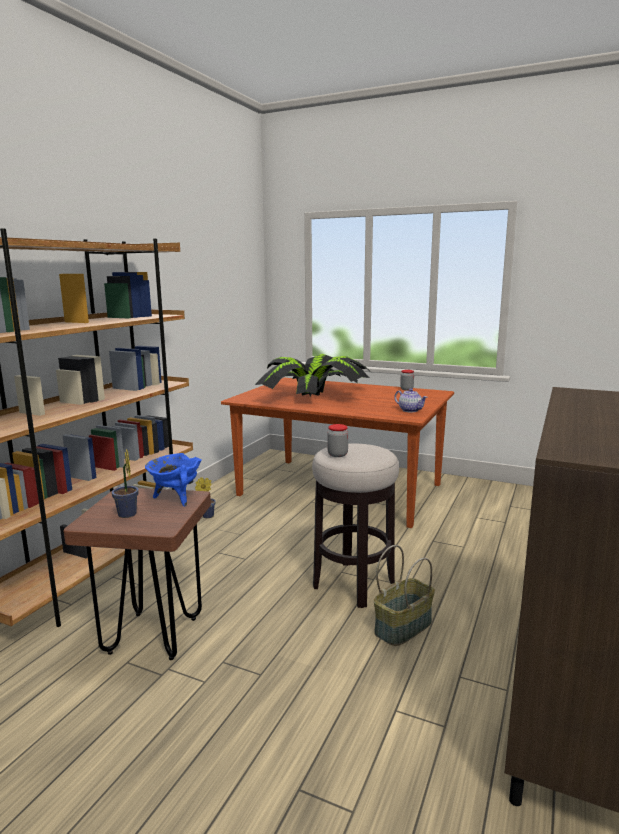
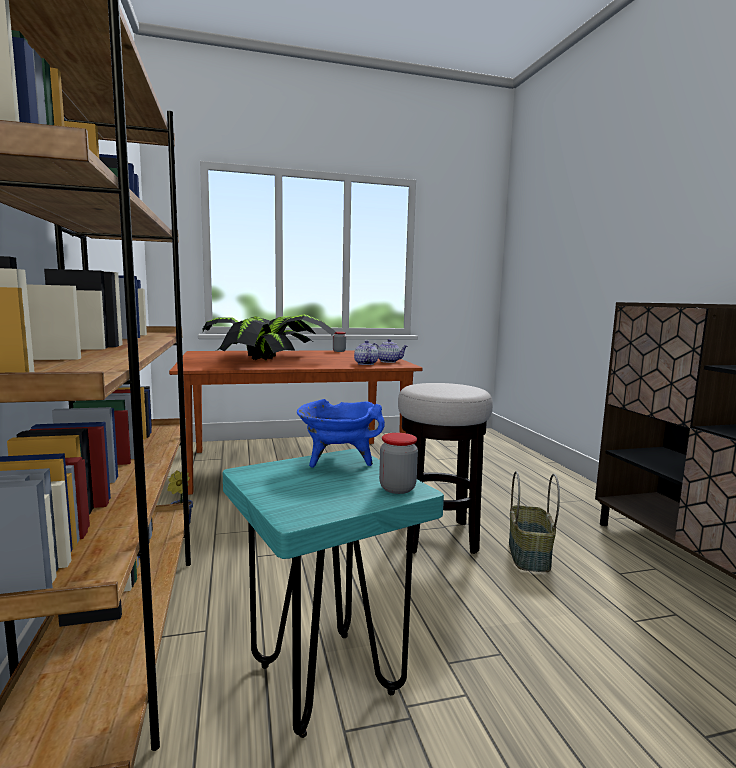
camera: 40 degrees left, 5 degrees down
brown stool [64,487,211,660] -> turquoise stool [223,449,444,738]
potted plant [111,449,139,518] -> none
jar [328,424,348,457] -> jar moved to [379,433,418,494]
none -> teapot [354,340,378,365]

